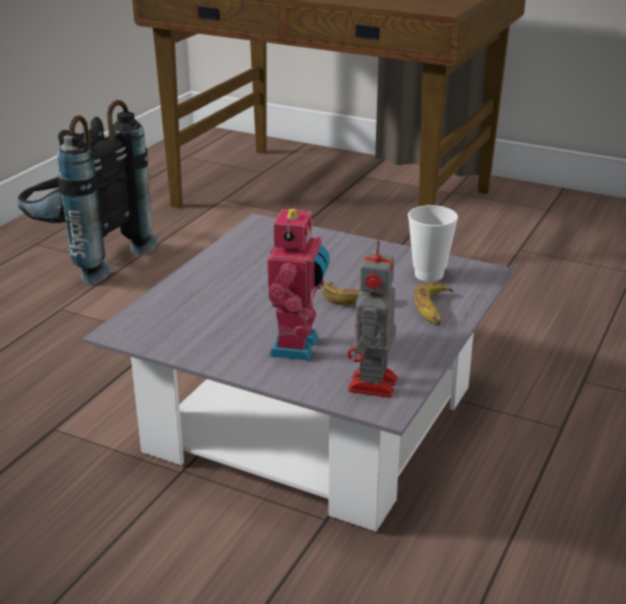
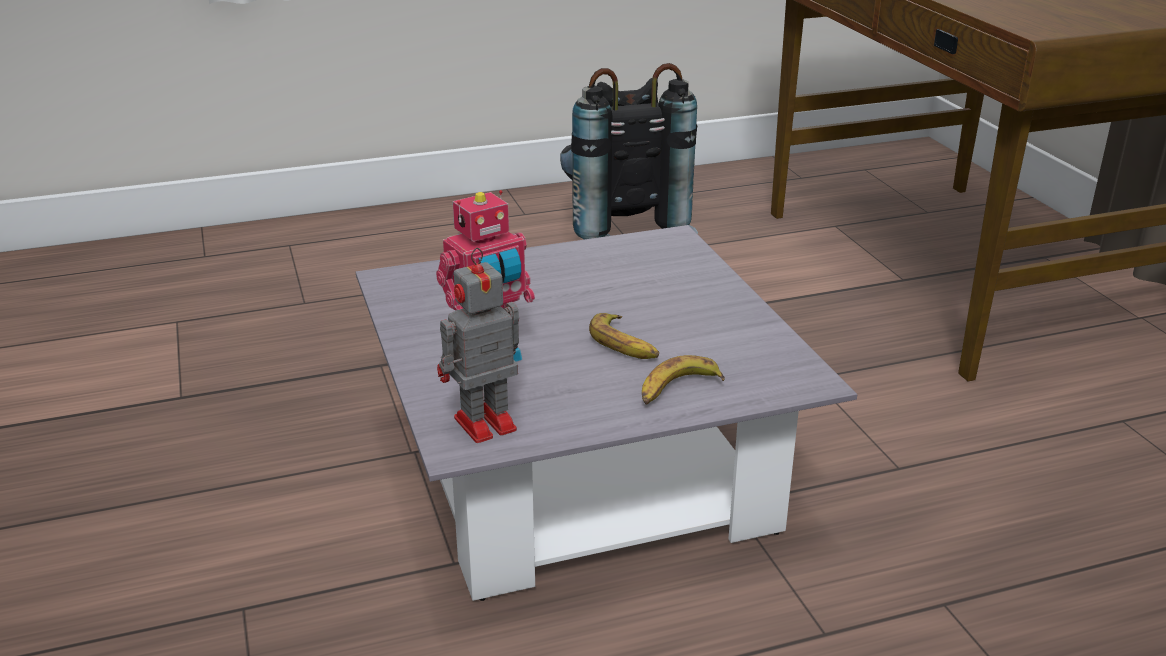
camera: 45 degrees right, 0 degrees up
cup [408,205,458,282] -> none

